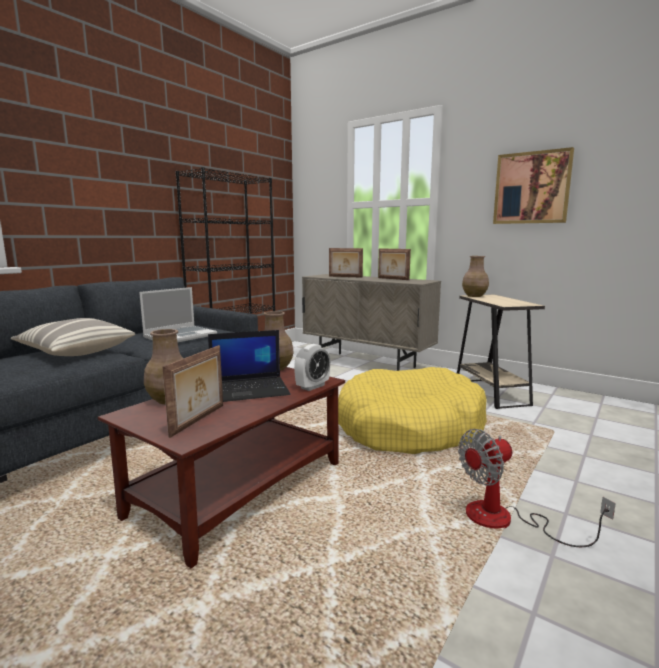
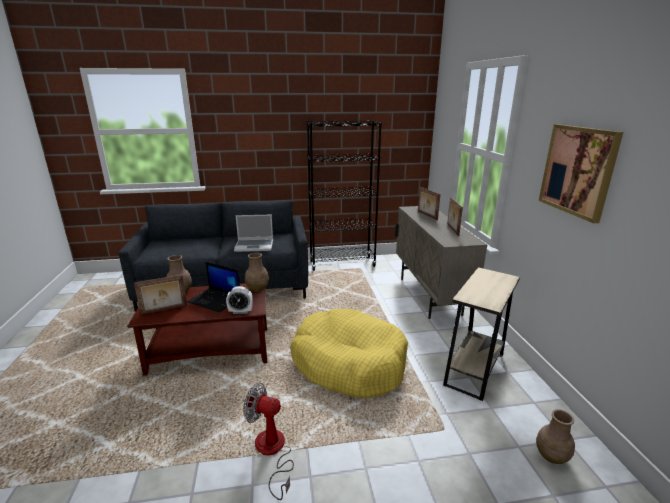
camera: 45 degrees right, 10 degrees up
pillow [11,318,135,356] -> none
brown vase [462,256,489,297] -> brown vase moved to [536,409,575,464]

